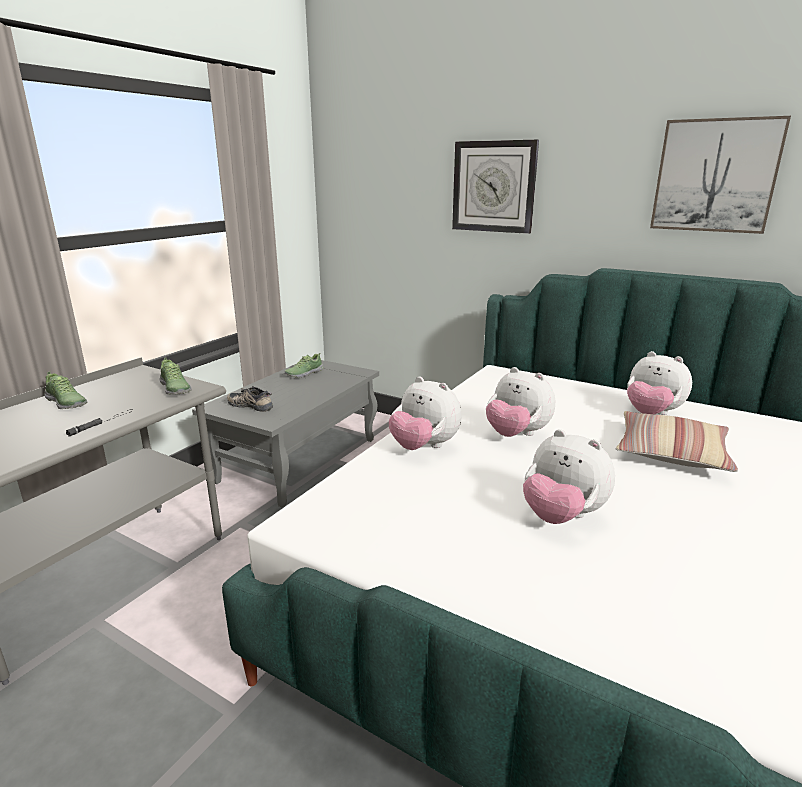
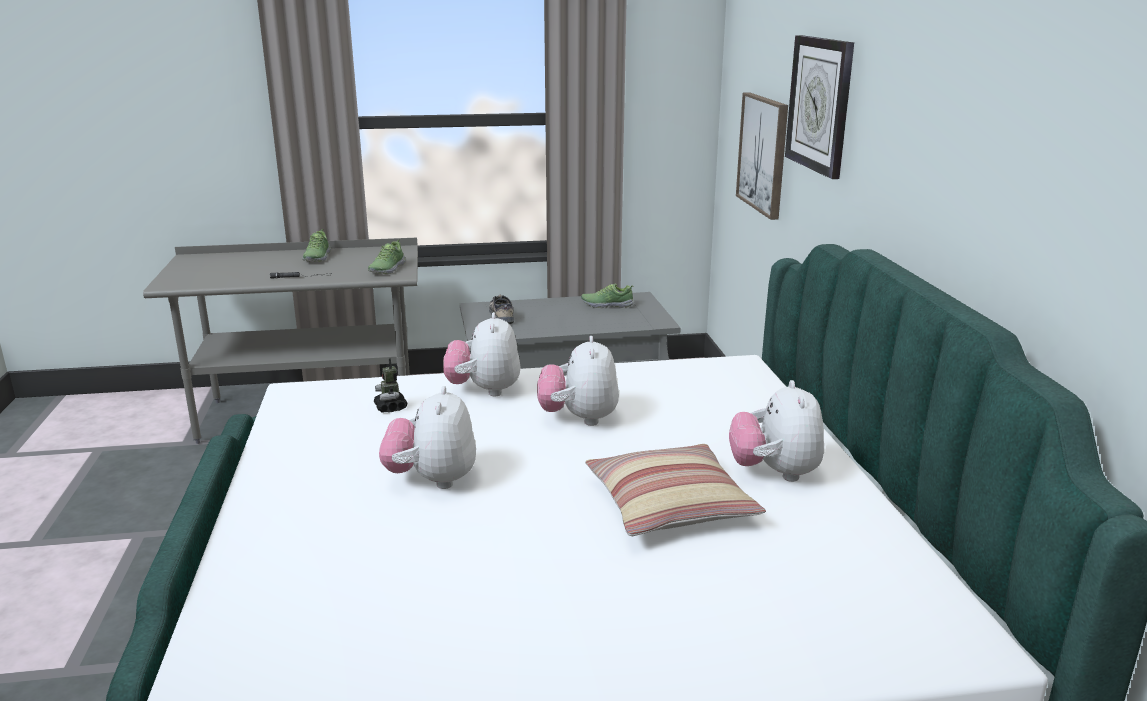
camera: 50 degrees right, 0 degrees up
picture [650,116,791,234] -> picture moved to [736,92,788,220]
none -> toy robot [374,358,407,413]

